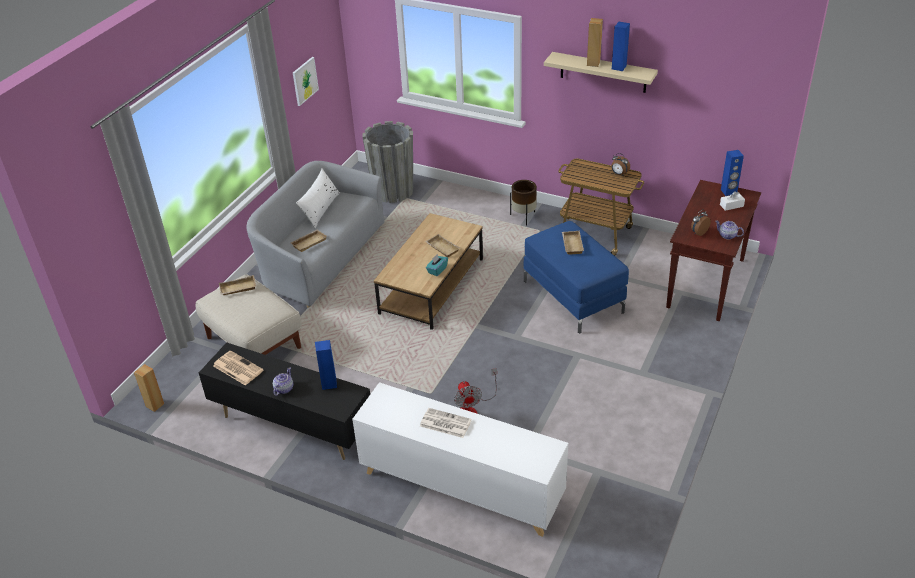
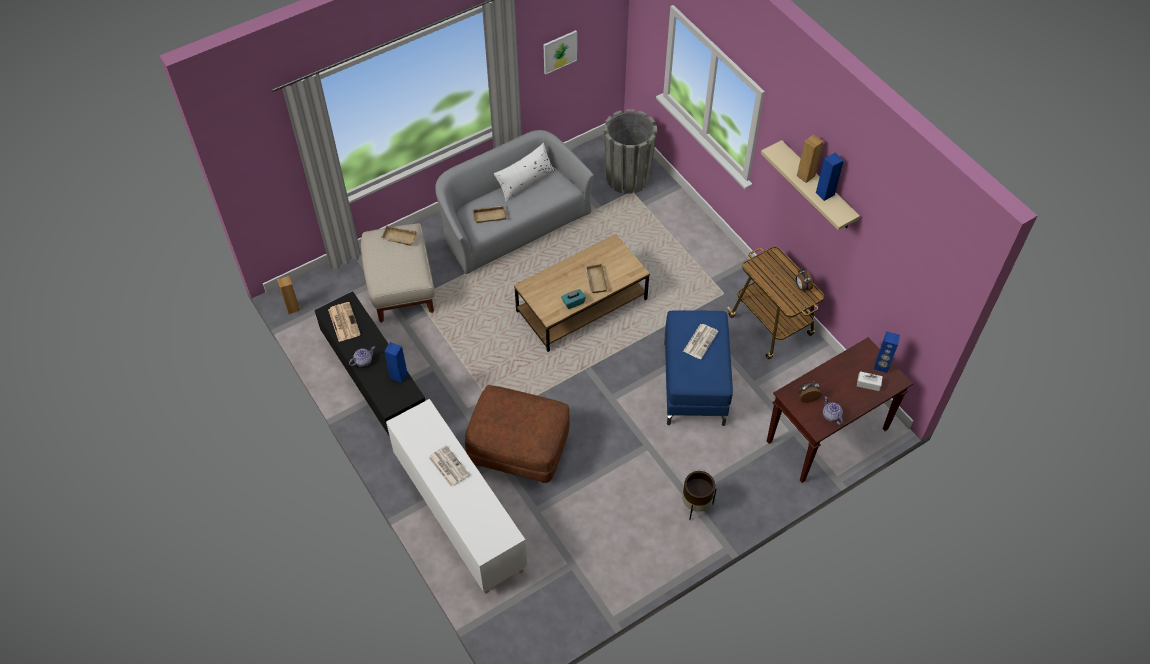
camera: 30 degrees right, 15 degrees up
fan [454,368,497,414] -> brown ottoman [465,385,570,483]
brown planter [510,180,537,226] -> brown planter moved to [682,471,716,520]
beige tray [562,231,584,254] -> newspaper [683,324,719,359]

